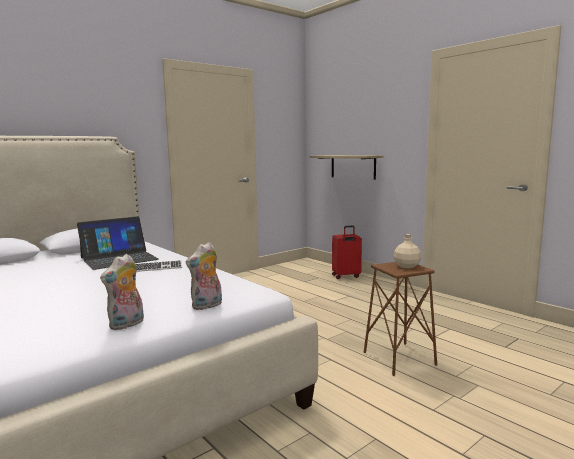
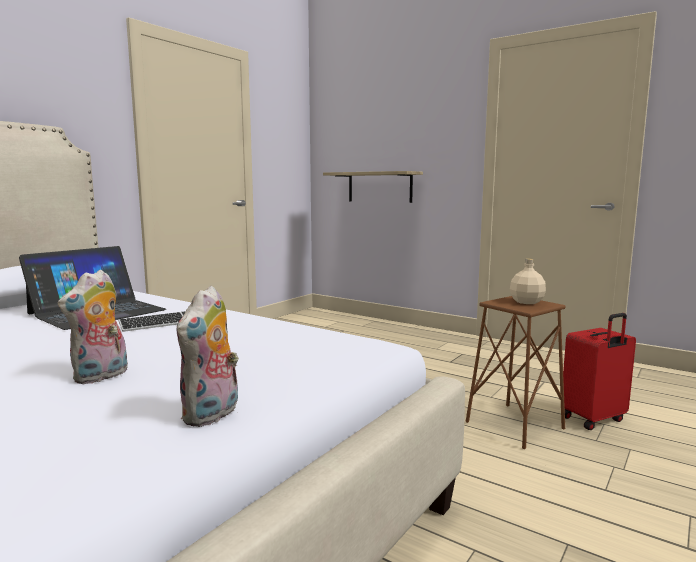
camera: 15 degrees left, 0 degrees up
plush toy [186,242,222,310] -> plush toy moved to [58,269,128,384]
red suitcase [332,225,362,279] -> red suitcase moved to [563,313,636,430]

